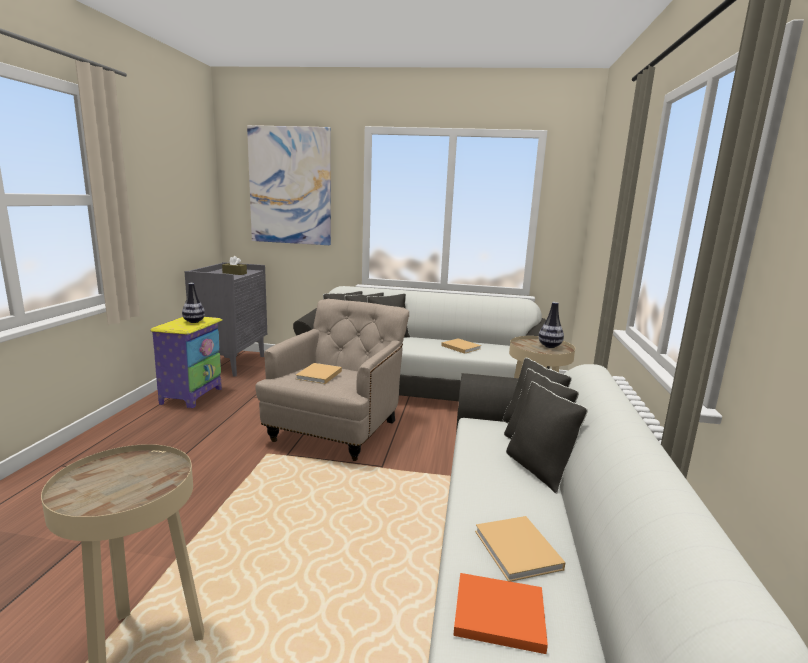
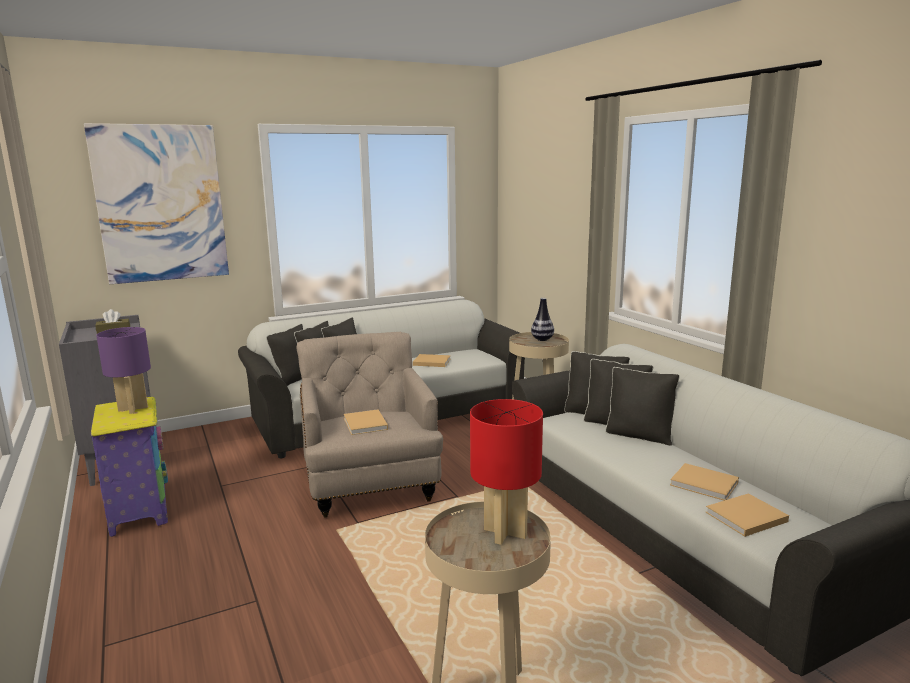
camera: 35 degrees left, 0 degrees up
vase [182,283,205,323] -> purple table lamp [96,327,151,414]
orange book [453,573,548,654] -> beige book [705,493,789,537]
none -> red table lamp [470,399,543,545]

